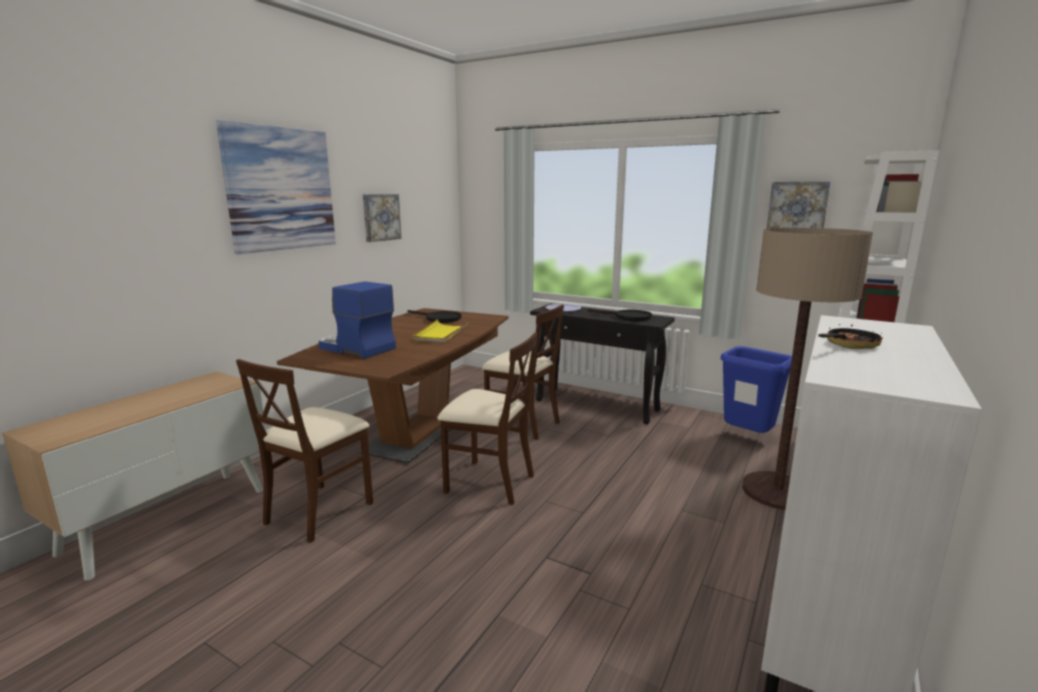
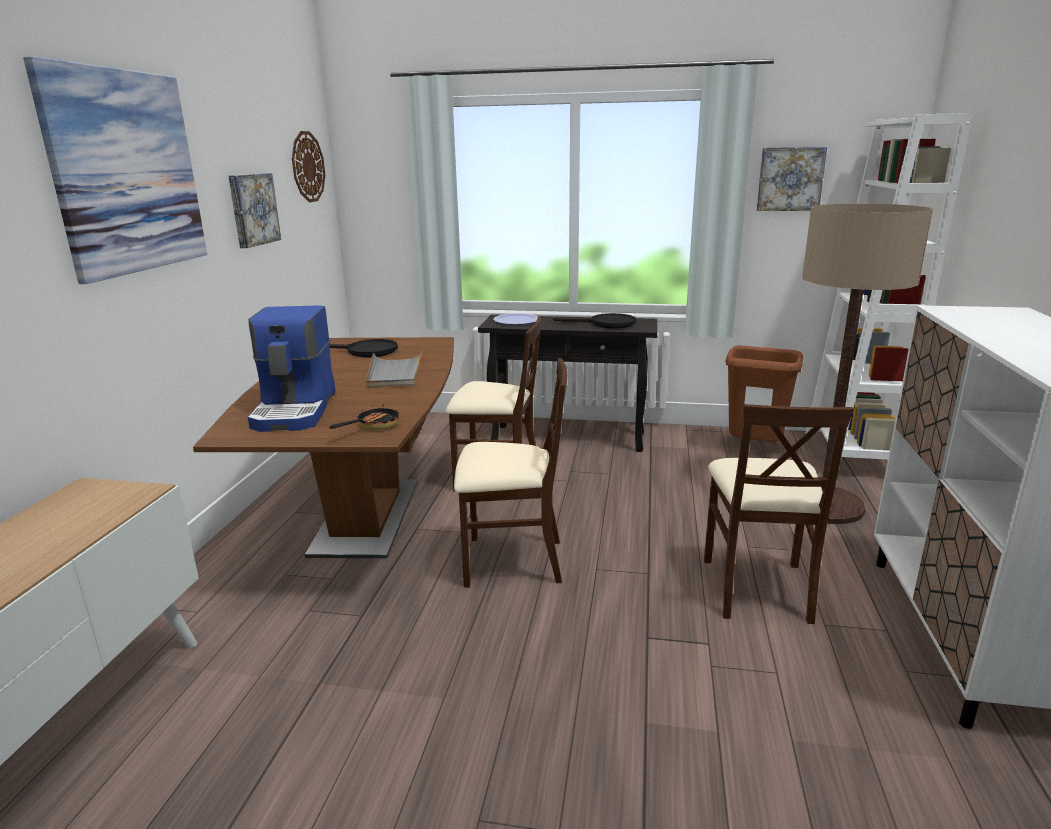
camera: 20 degrees left, 5 degrees up
beige chair [236,359,373,543] -> beige chair moved to [704,404,854,624]
coffee machine [318,281,396,359] -> coffee machine turned 105 degrees counterclockwise [248,305,336,432]
yellow tray [412,319,470,343] -> grey tray [366,351,423,388]
blue trash can [721,346,792,433] -> brown trash can [725,345,803,442]
frying pan [818,324,883,349] -> frying pan moved to [329,399,399,431]
none -> wall clock [292,131,325,202]

